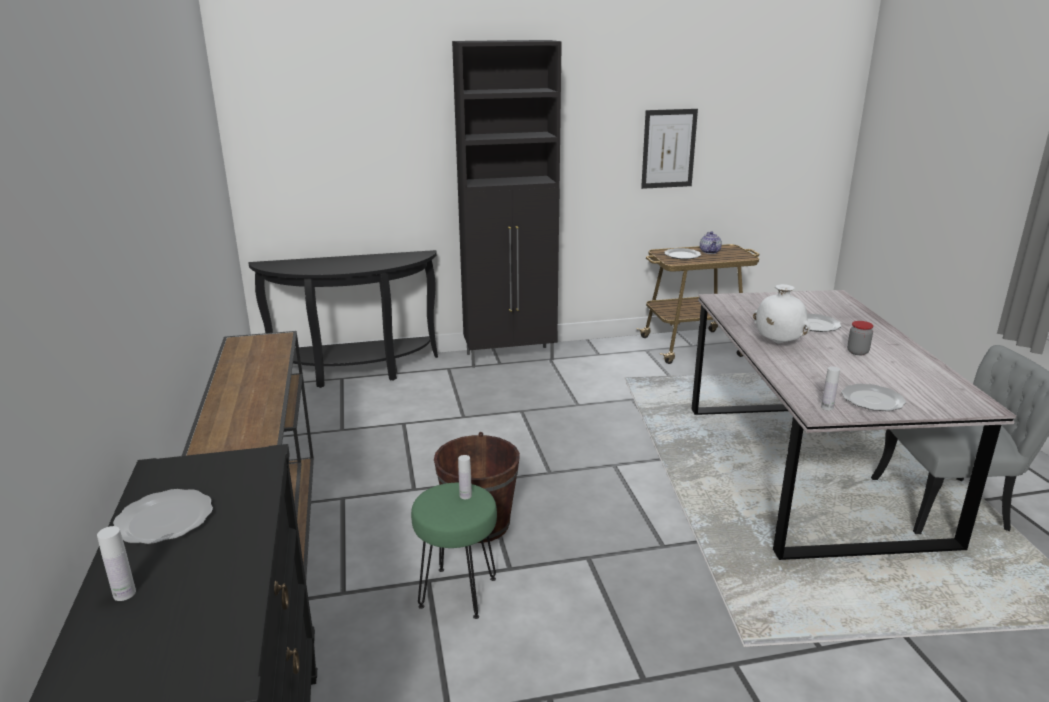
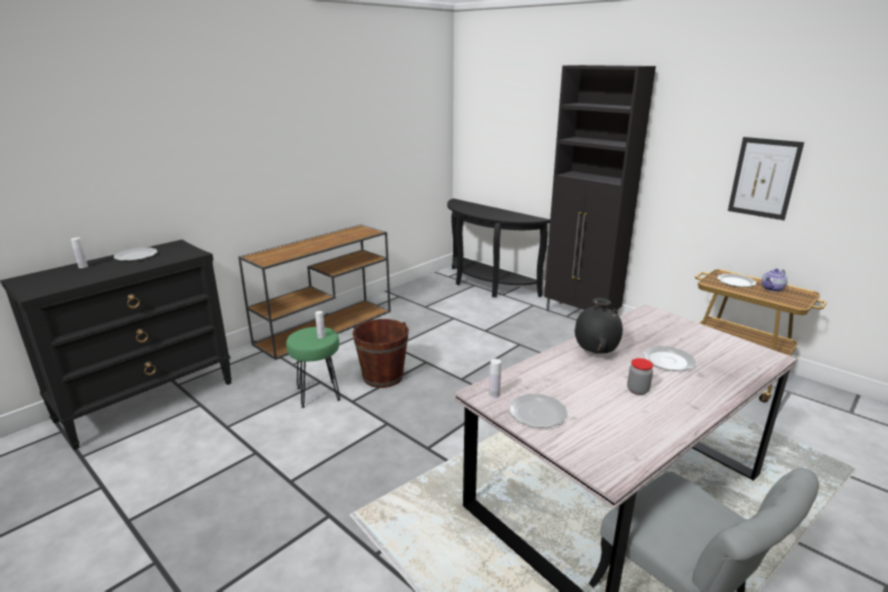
camera: 55 degrees right, 0 degrees up
white vase [753,284,810,344] -> black vase [575,298,623,354]

